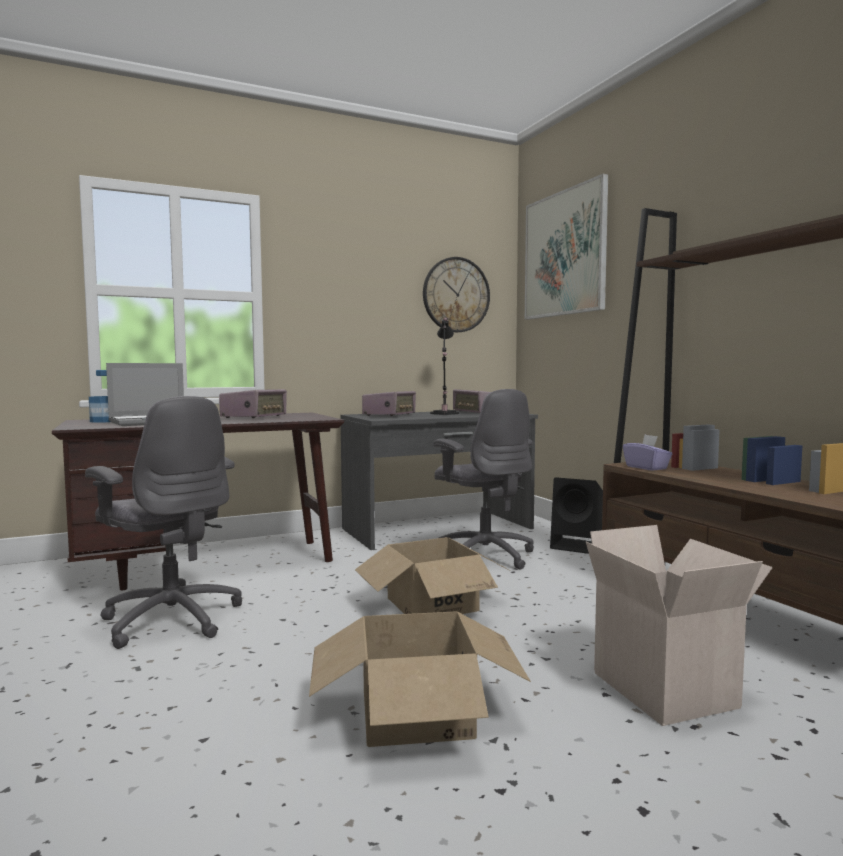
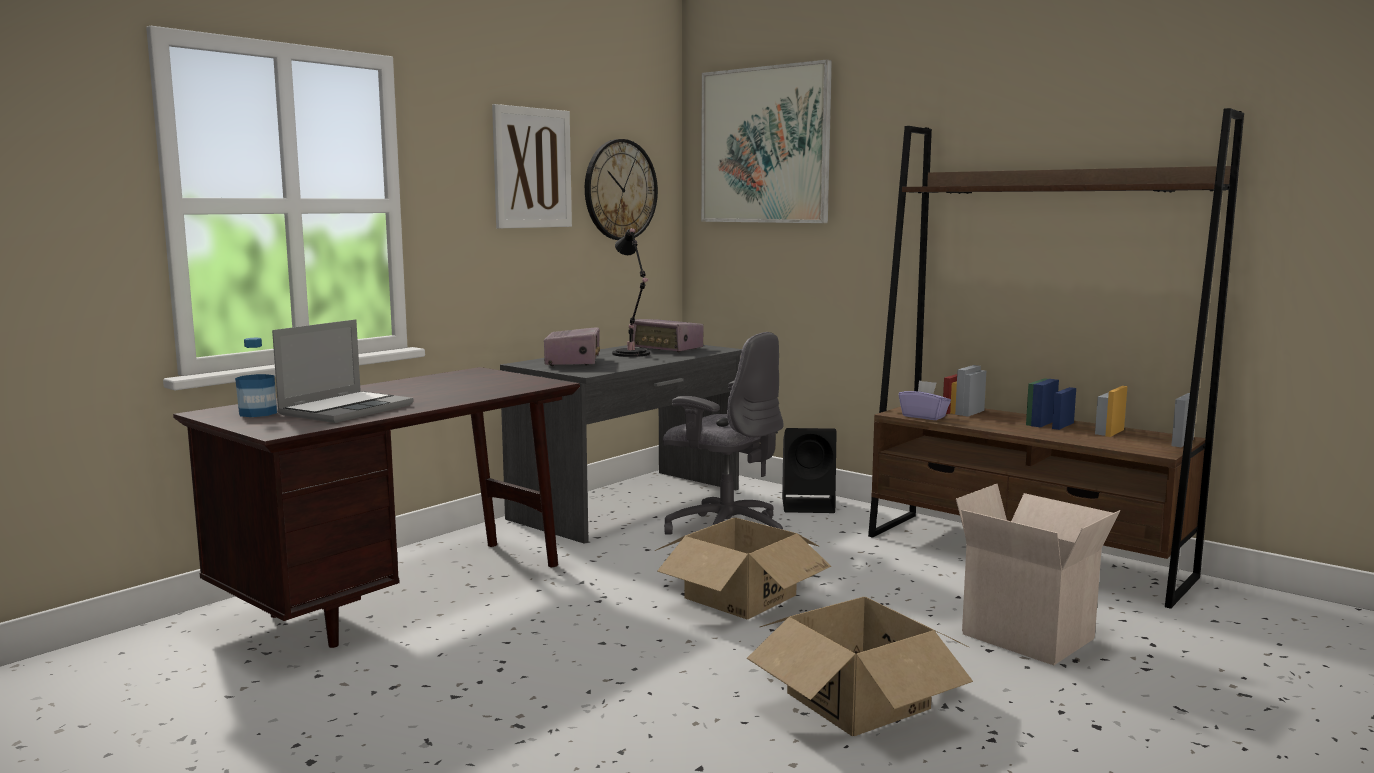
camera: 25 degrees left, 5 degrees up
grey office chair [85,396,242,649] -> none
radio [219,389,287,418] -> none
none -> picture [492,104,572,228]

